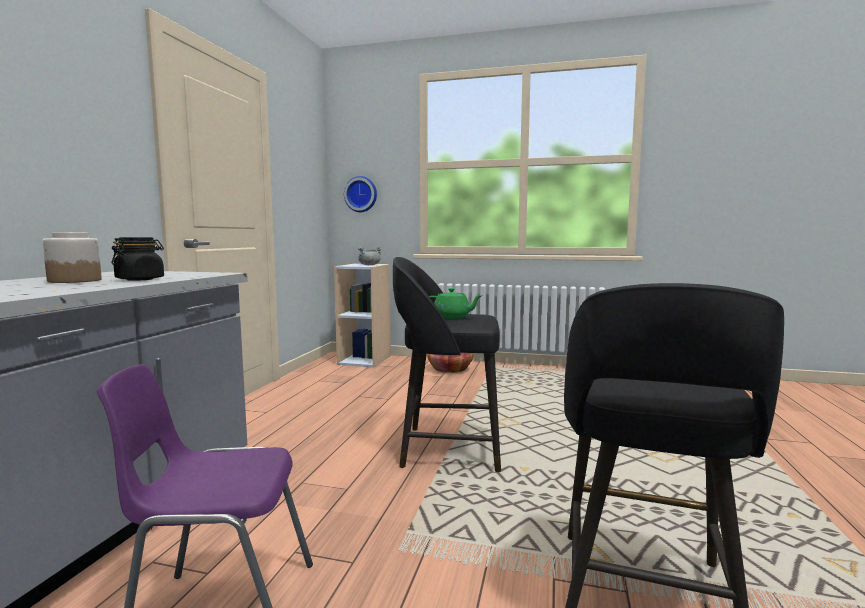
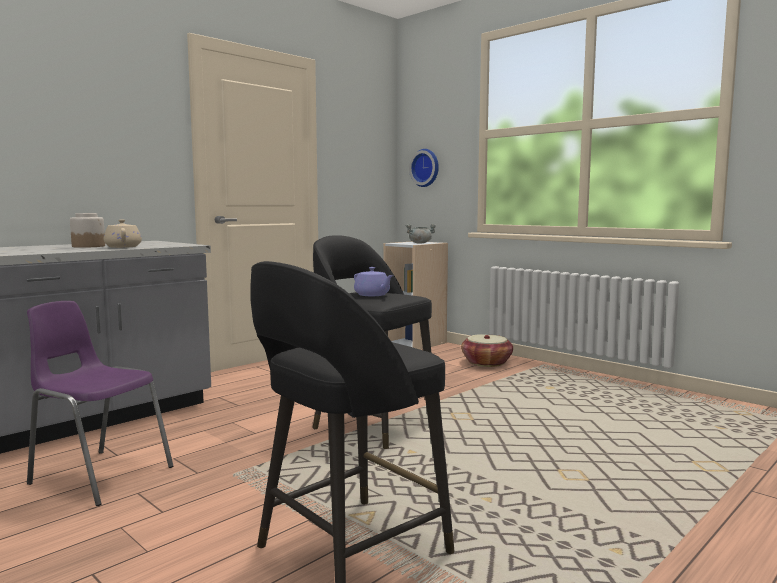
camera: 30 degrees right, 0 degrees up
black jar [111,237,164,281] -> beige teapot [104,220,142,248]
green teapot [429,288,483,319] -> purple teapot [354,267,393,296]

